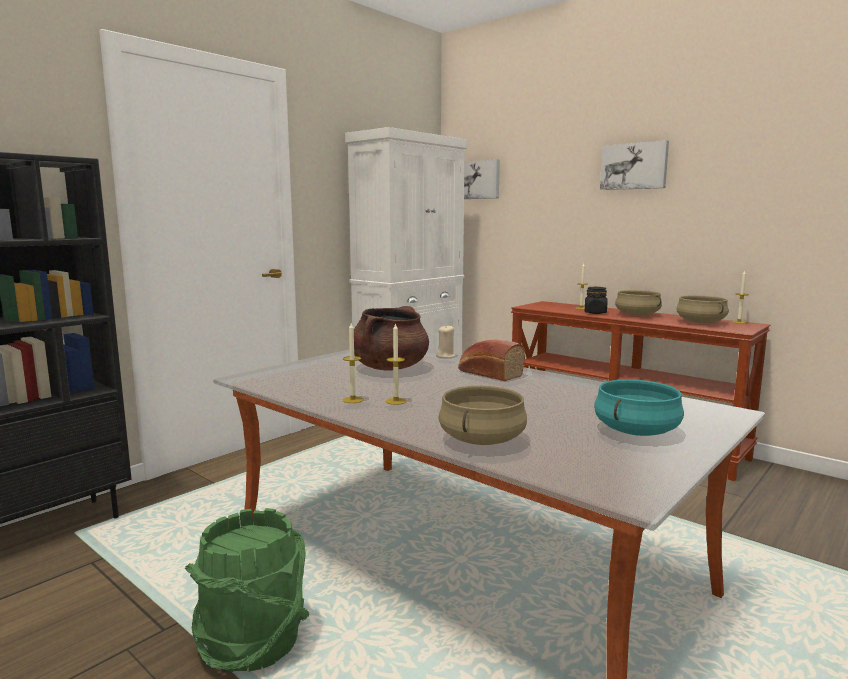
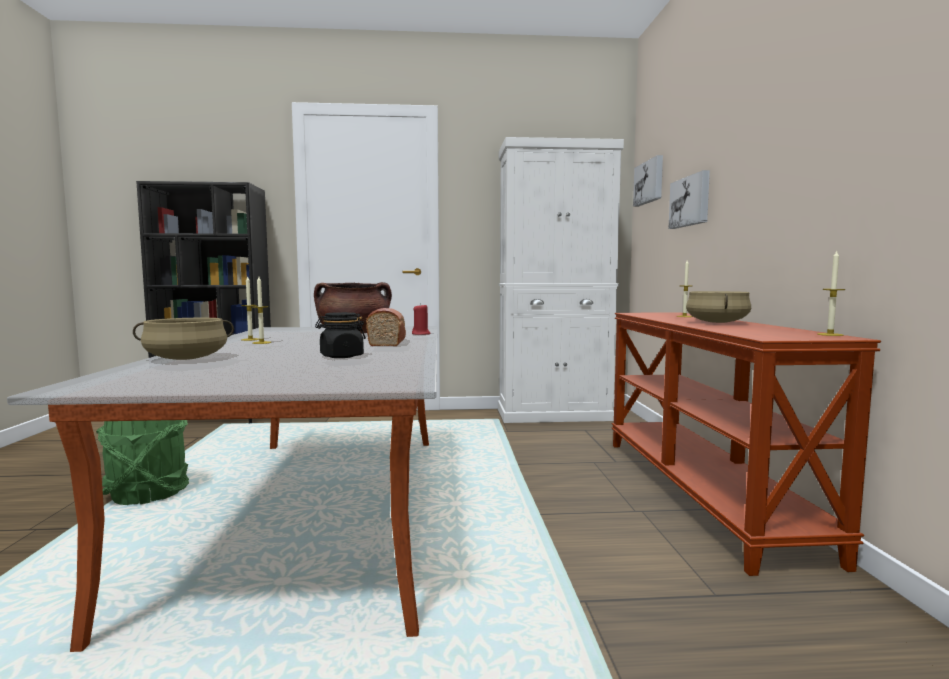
camera: 45 degrees right, 5 degrees down
beige candle [436,326,455,358] -> red candle [412,303,431,335]
black jar [585,287,607,314] -> black jar moved to [315,312,366,358]
turquoise cooking pot [594,379,684,436] -> none
picture [600,140,669,190] -> picture moved to [669,170,710,229]
beige cooking pot [676,295,729,323] -> none

